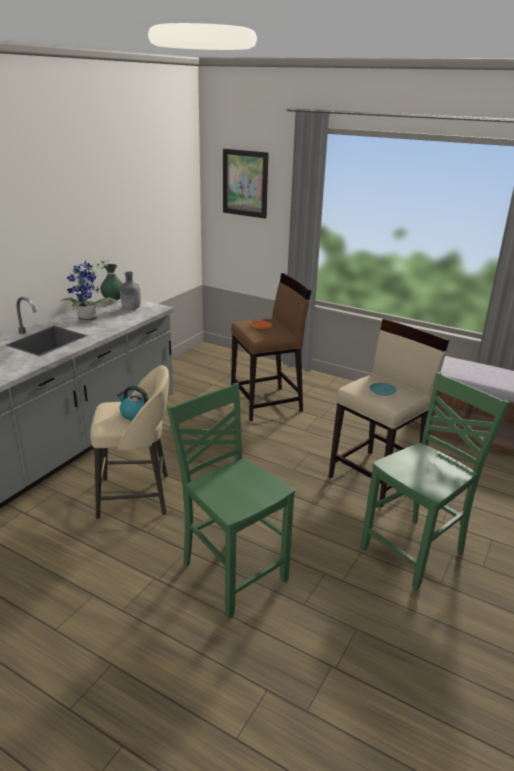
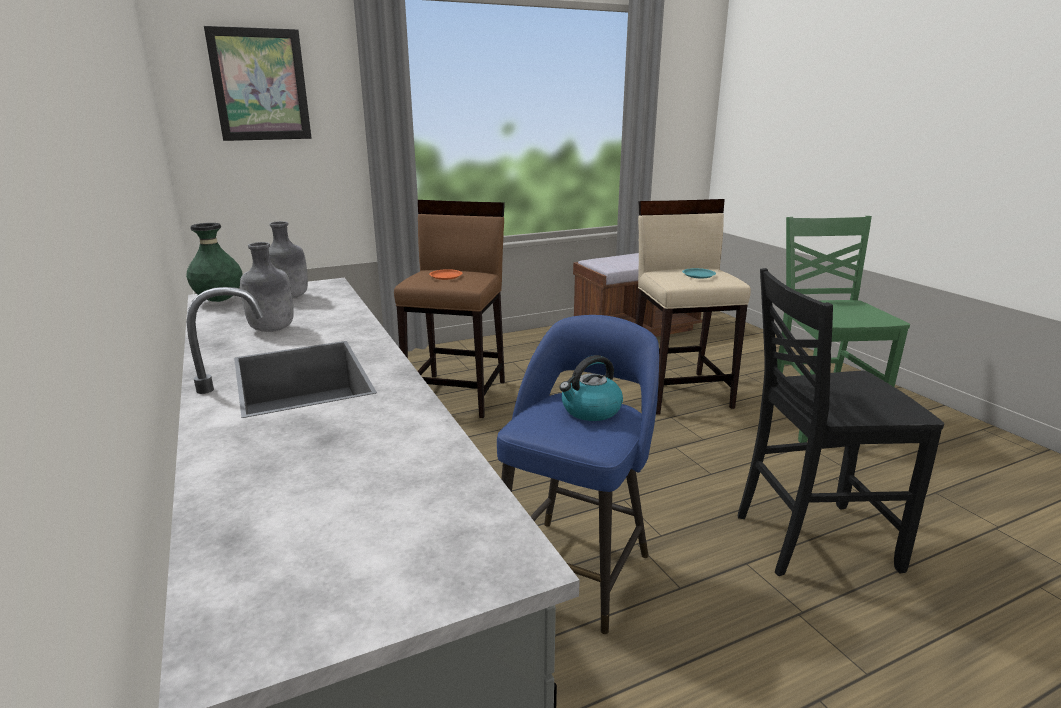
camera: 55 degrees left, 5 degrees down
potted plant [61,260,119,322] -> grey bottle [240,242,294,332]
beige stool [90,365,169,519] -> blue stool [497,315,659,634]
green chair [167,383,295,618] -> black chair [738,268,944,576]

